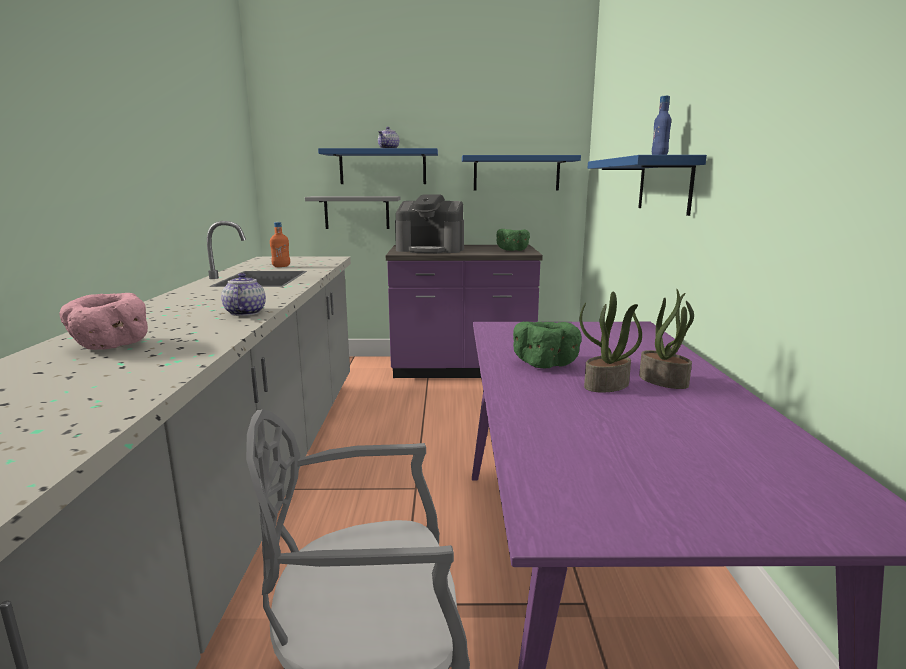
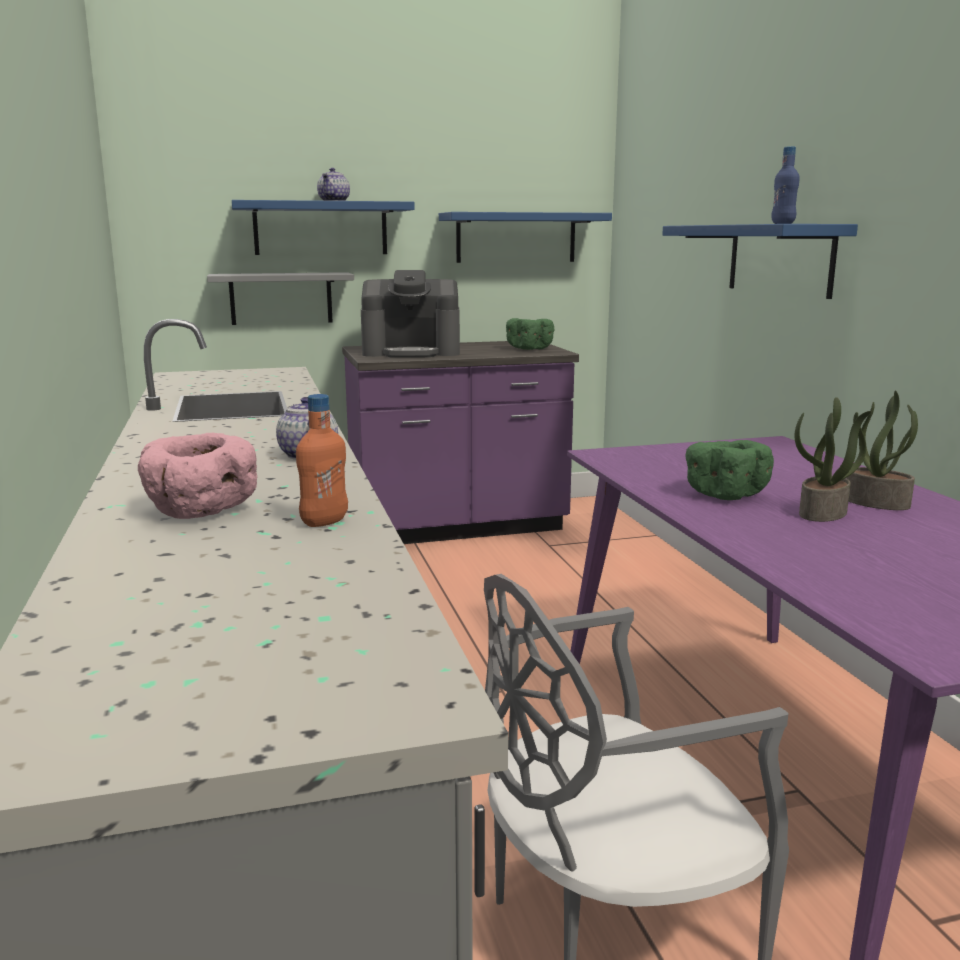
camera: 15 degrees left, 0 degrees up
orange bottle [270,222,290,267] -> orange bottle moved to [296,394,348,527]

